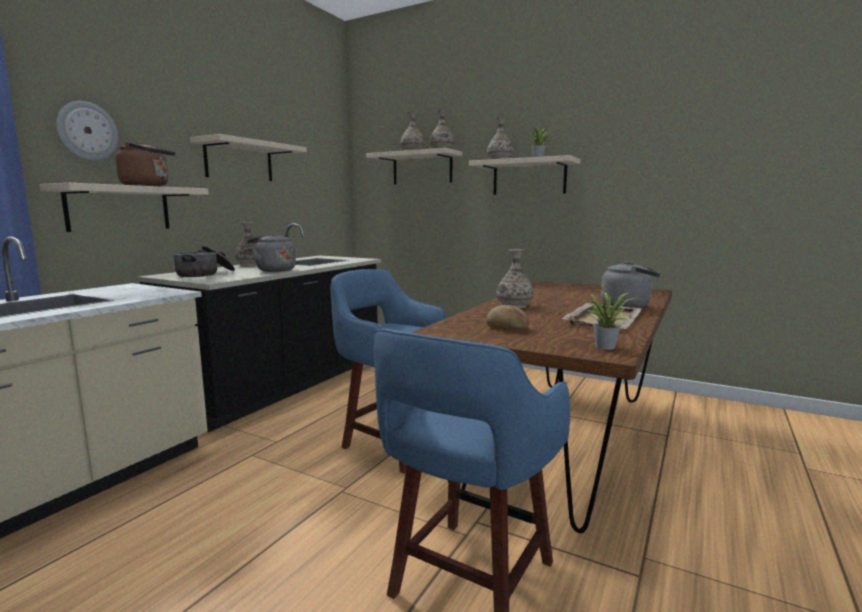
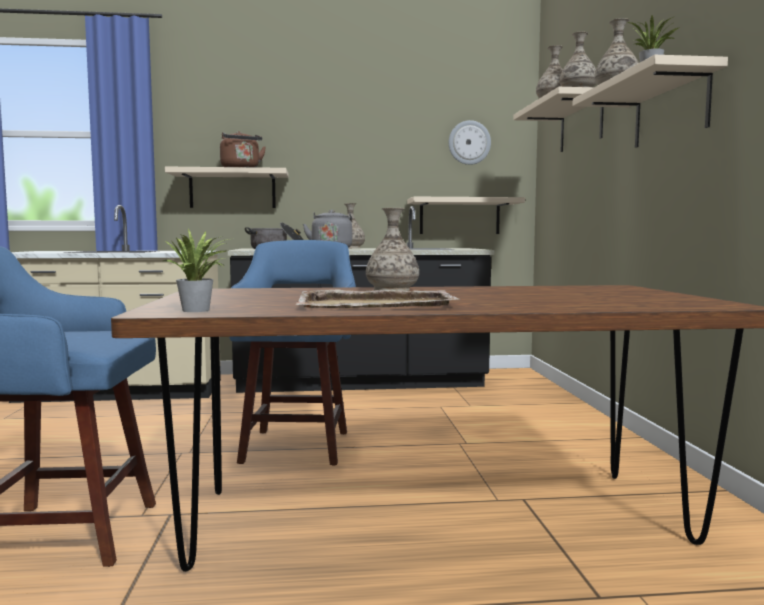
camera: 55 degrees right, 5 degrees down
wall clock [56,101,118,161] -> wall clock moved to [449,120,491,165]
beige shelf [190,134,307,181] -> beige shelf moved to [407,197,525,234]
bread [486,305,529,328] -> none
grey kettle [601,261,660,308] -> none

